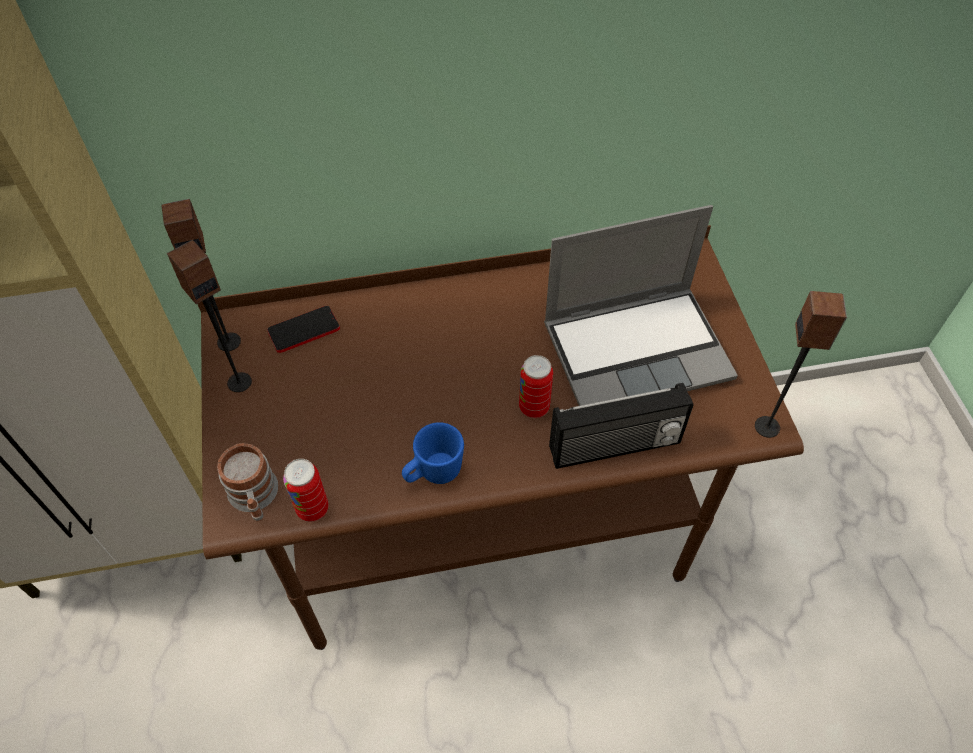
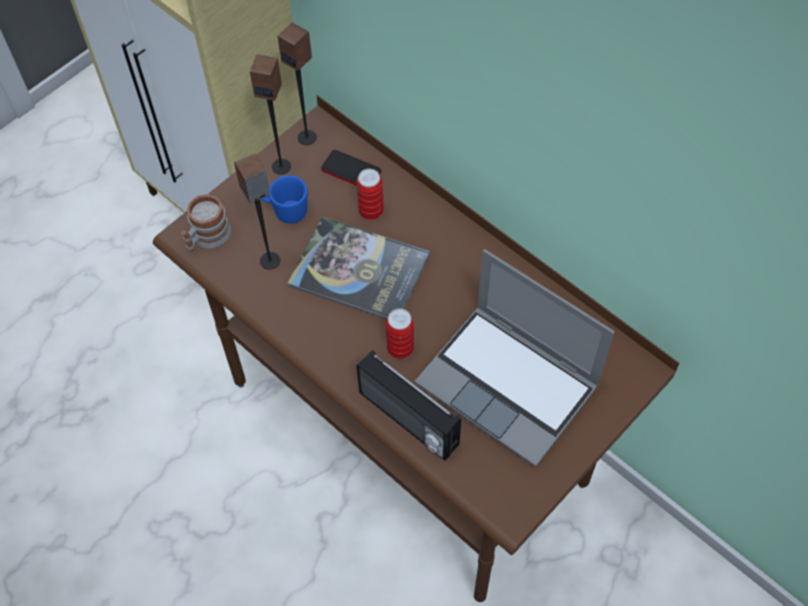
camera: 55 degrees right, 5 degrees up
can [283,459,329,522] -> can moved to [356,169,384,220]
blue mug [402,422,464,484] -> blue mug moved to [261,175,308,224]
speaker [755,291,847,438] -> speaker moved to [234,153,280,270]
none -> book [287,217,430,319]

